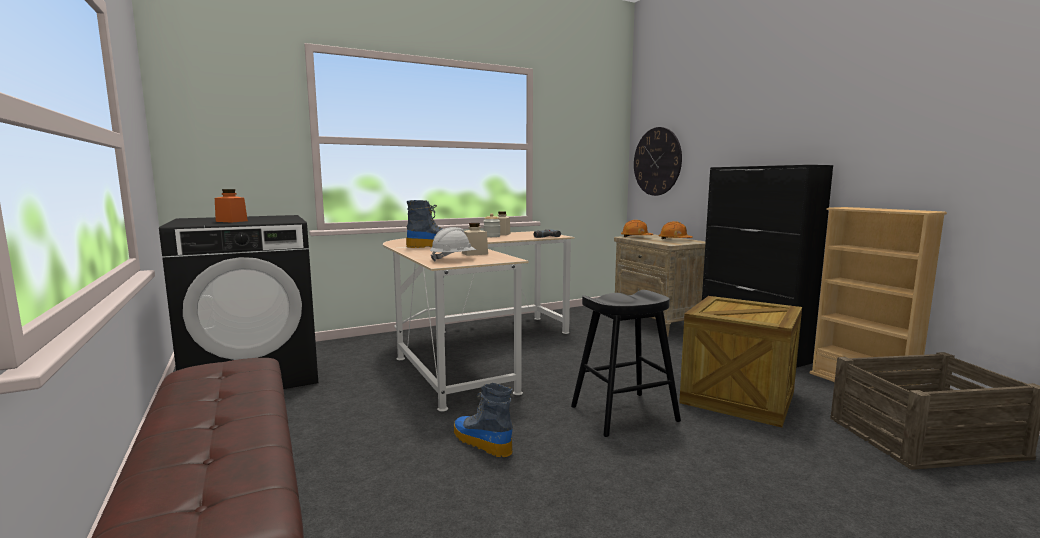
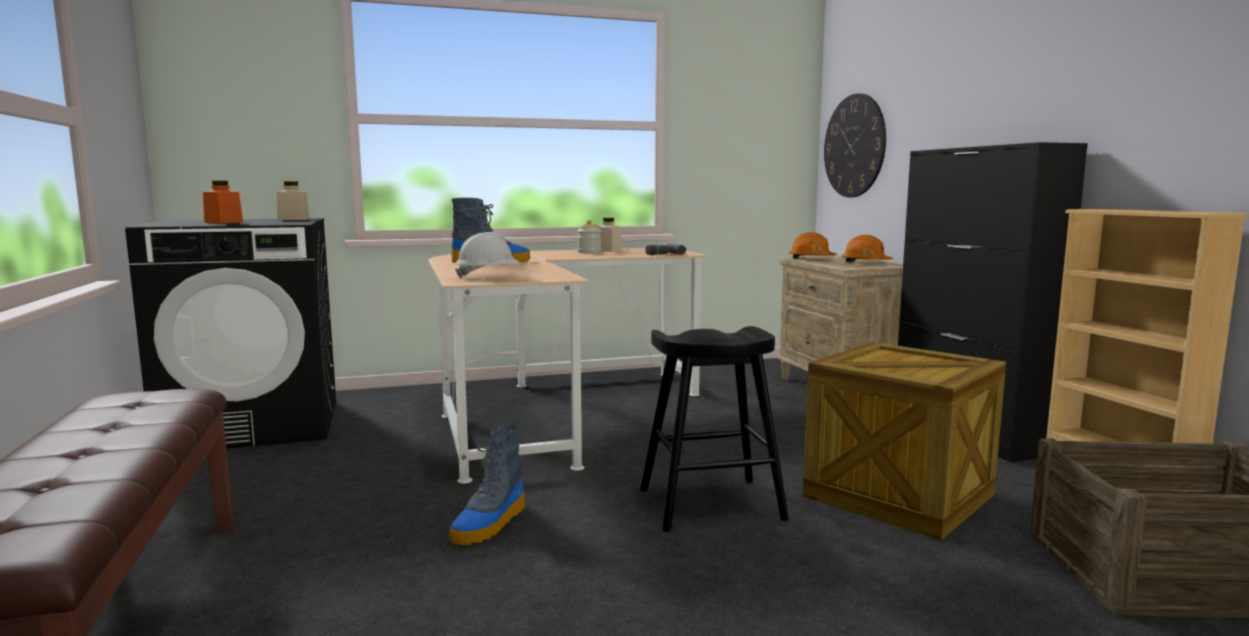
camera: 10 degrees right, 0 degrees up
boot [454,383,513,457] -> boot turned 120 degrees counterclockwise [449,424,525,545]
beige jar [462,223,488,256] -> beige jar moved to [277,181,310,220]

